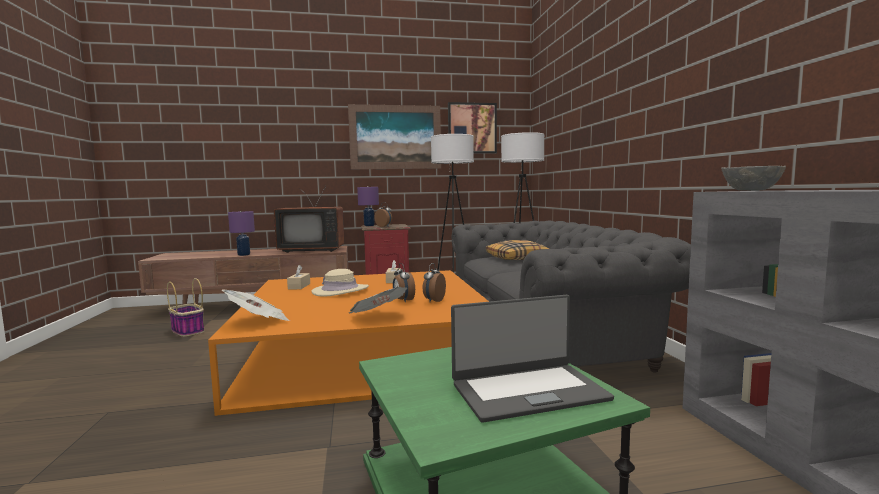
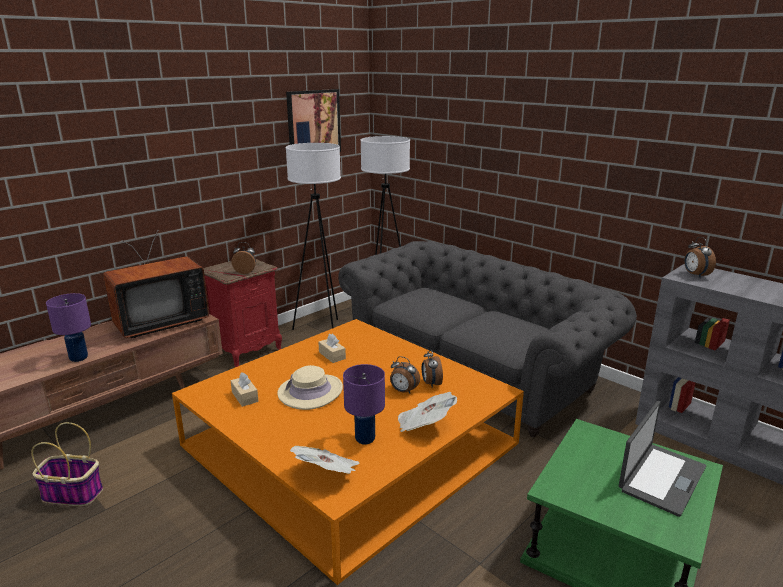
camera: 35 degrees left, 15 degrees up
picture [348,104,441,169] -> none
purple table lamp [357,186,379,226] -> purple table lamp moved to [343,364,385,445]
pillow [486,240,549,260] -> none
grey bowl [721,166,786,191] -> alarm clock [684,237,716,278]

